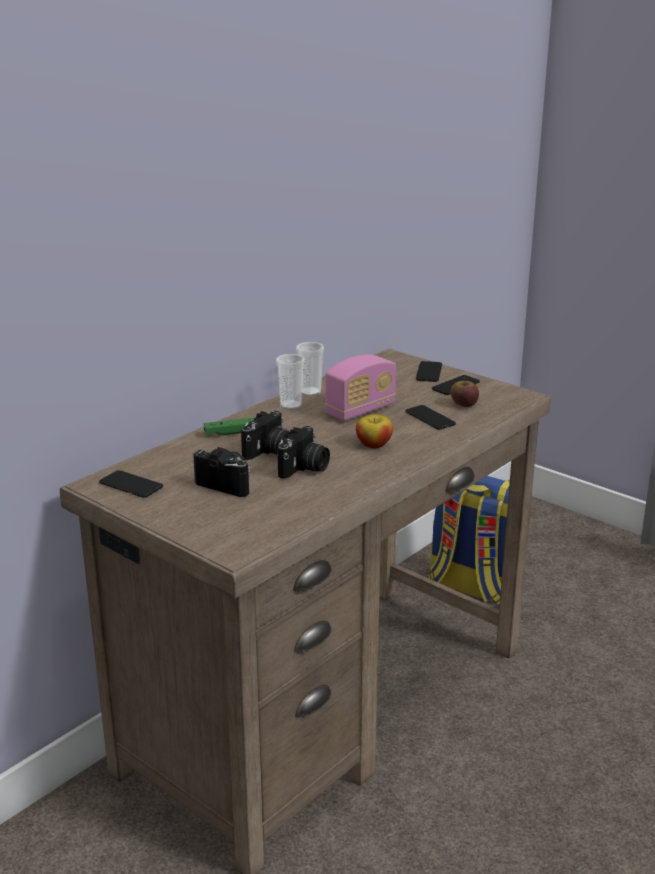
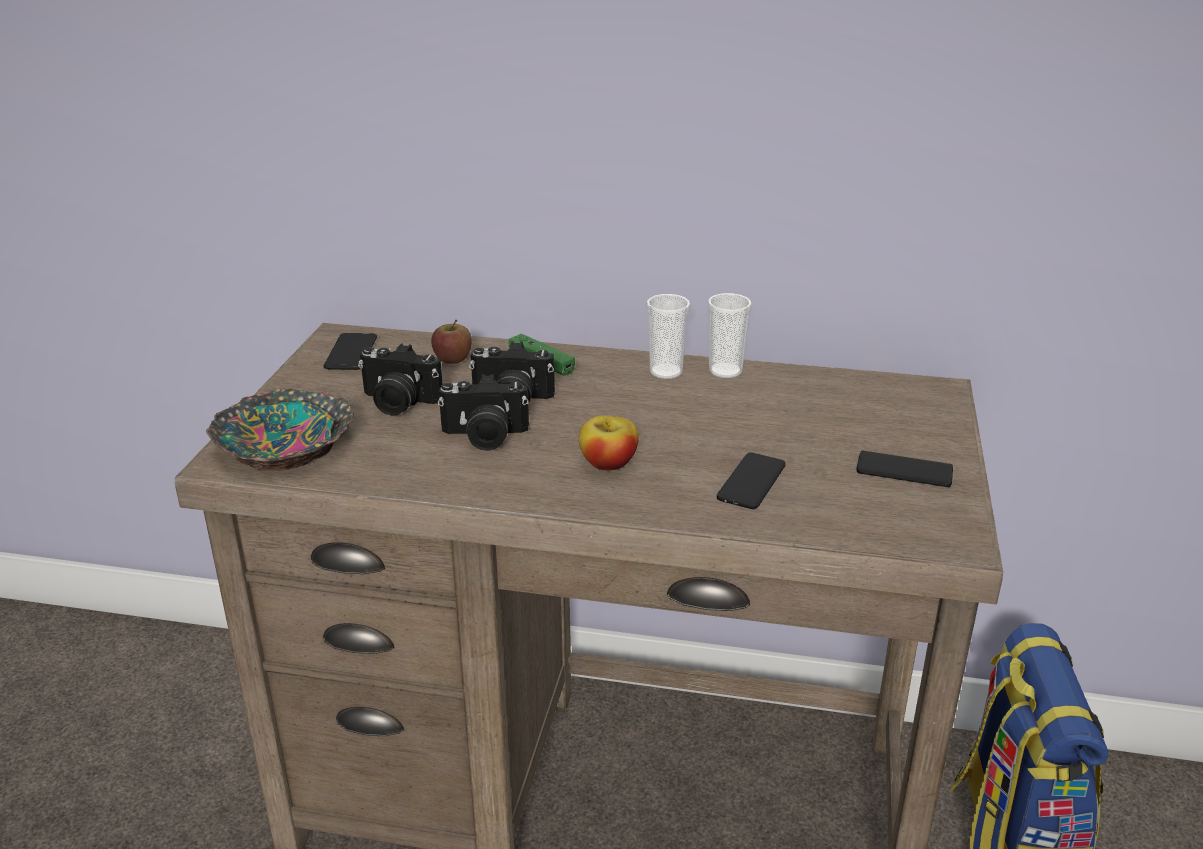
camera: 60 degrees right, 5 degrees up
camera [193,447,251,497] -> camera turned 105 degrees clockwise [358,344,442,416]
radio [325,354,396,421] -> none
phone [416,361,442,382] -> none
apple [451,377,479,407] -> apple moved to [431,320,472,364]
none -> bowl [206,388,354,471]

